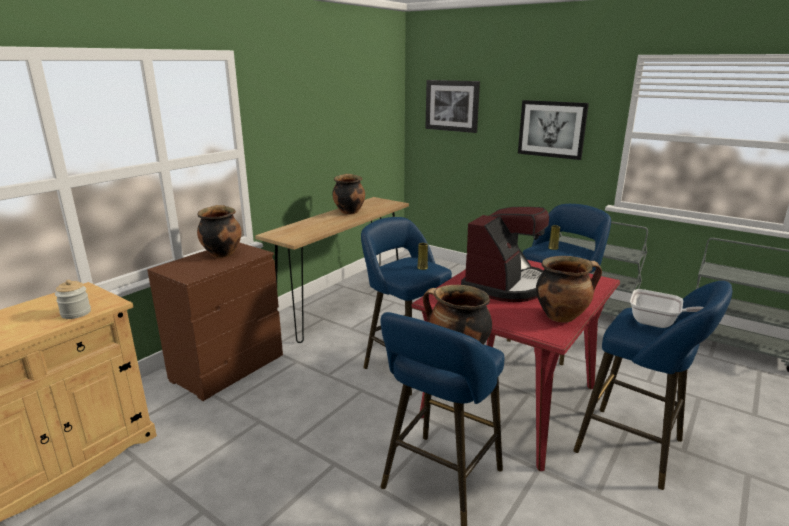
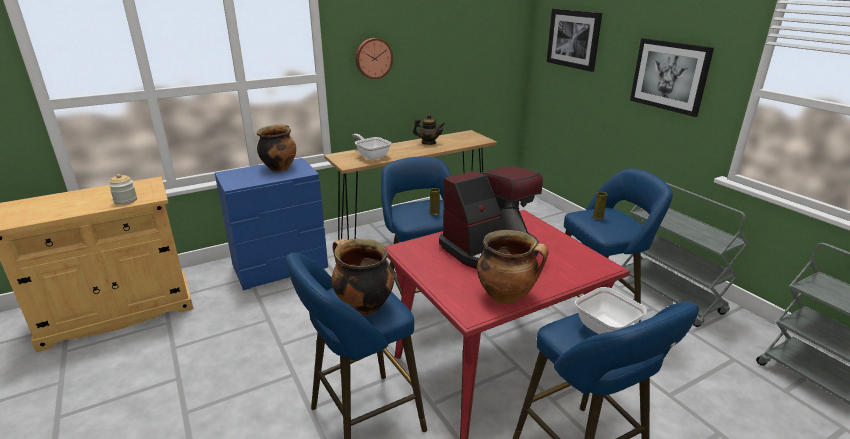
camera: 25 degrees right, 5 degrees up
brown dresser [147,243,283,401] -> blue dresser [215,158,328,291]
cooking pot [332,174,365,214] -> teapot [413,114,445,145]
none -> frying pan [352,134,391,160]
none -> wall clock [356,38,393,79]

